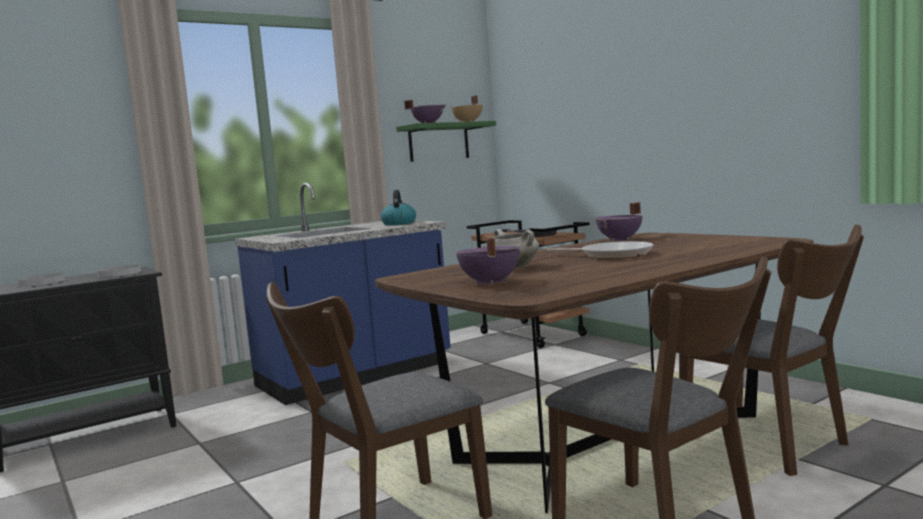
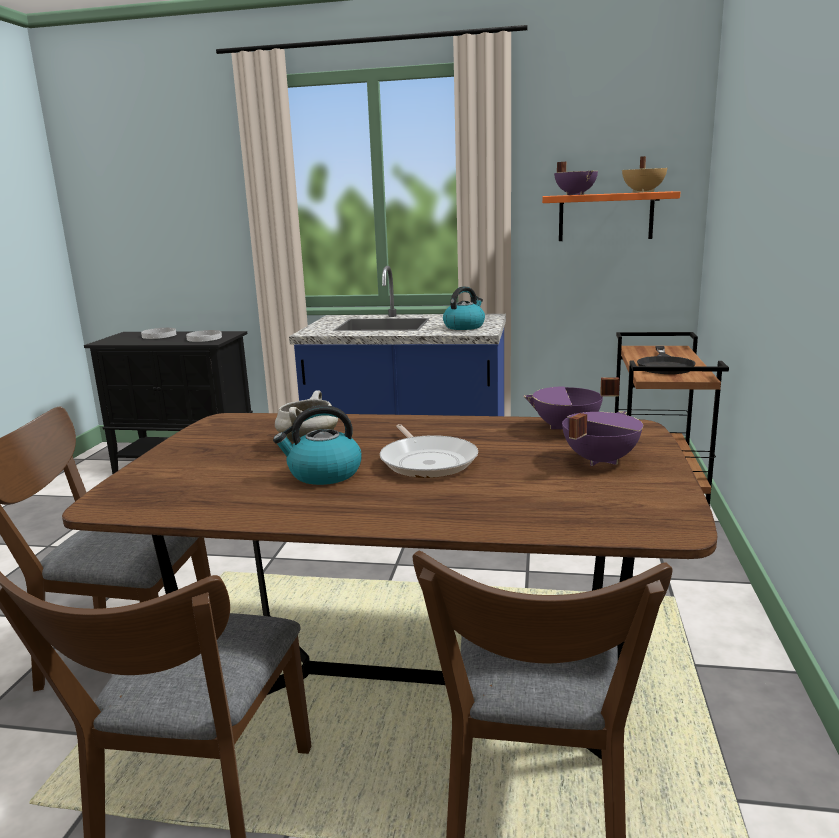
camera: 45 degrees right, 10 degrees up
green shelf [396,121,496,162] -> orange shelf [542,191,680,241]
purple cooking pot [456,237,520,285] -> purple cooking pot moved to [562,411,643,466]
none -> kettle [273,405,362,485]

